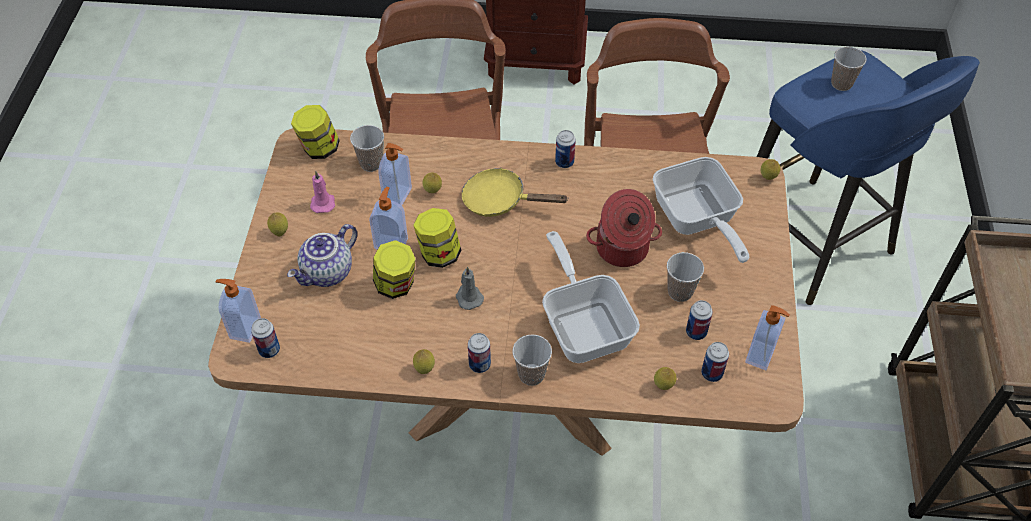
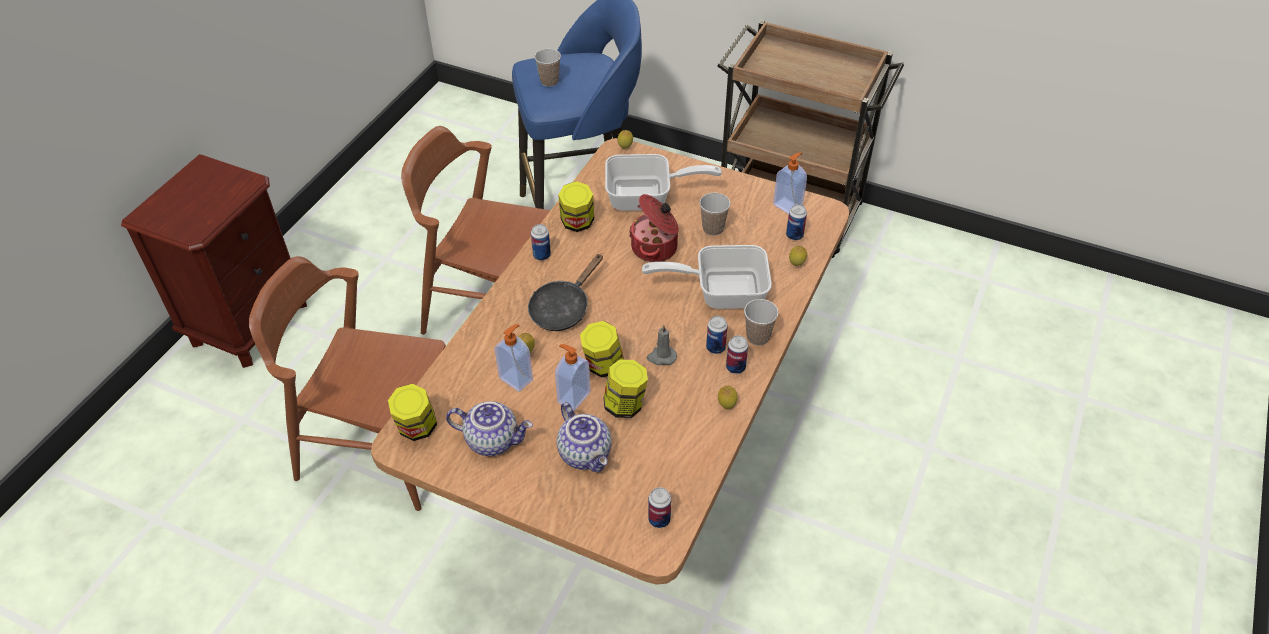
camera: 70 degrees left, 5 degrees down
soap dispenser [216,279,261,343] -> none
lemon [267,213,288,237] -> none
pink candle [310,171,335,213] -> teapot [446,402,533,456]
cup [350,125,384,172] -> none
yellow frying pan [462,168,569,217] -> black frying pan [528,254,603,331]
can [686,300,713,340] -> can moved to [706,316,728,354]
none -> jar [558,181,594,232]

